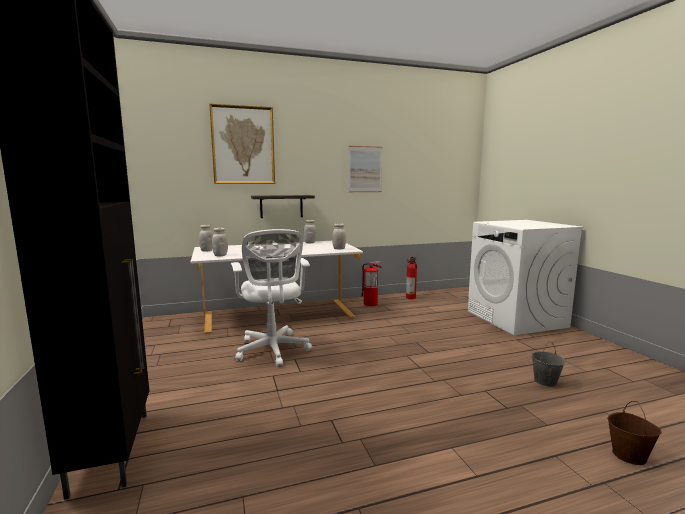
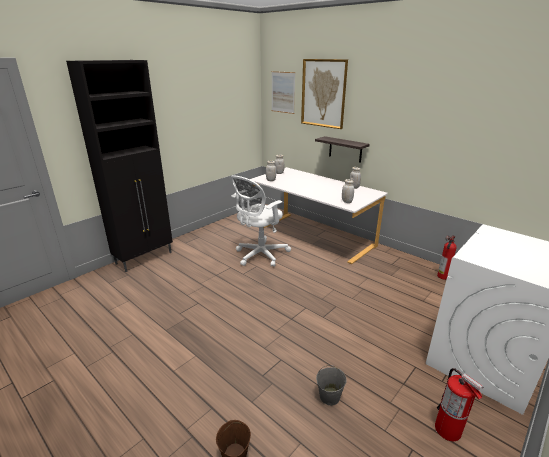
camera: 60 degrees right, 15 degrees up
picture [348,146,382,192] -> picture moved to [271,71,295,114]
fire extinguisher [361,261,382,306] -> fire extinguisher moved to [435,368,484,441]

